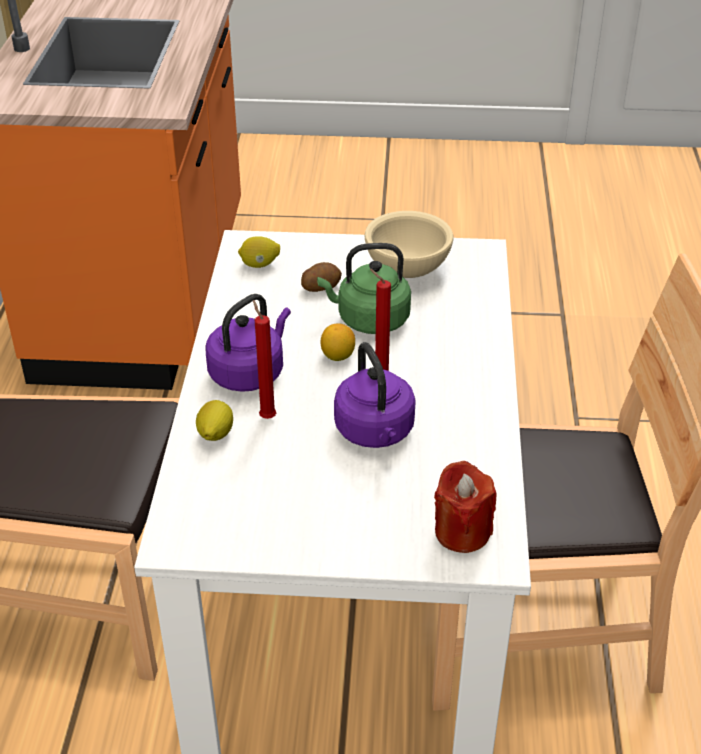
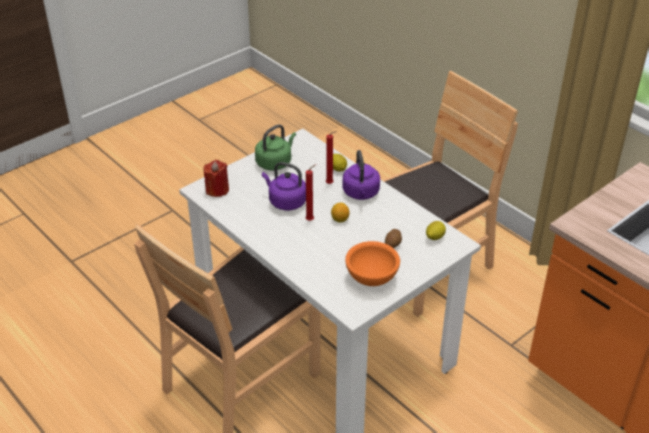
camera: 135 degrees right, 0 degrees up
green kettle [317,243,411,334] -> green kettle moved to [255,124,296,171]
beige bowl [364,211,453,278] -> orange bowl [345,241,400,286]

